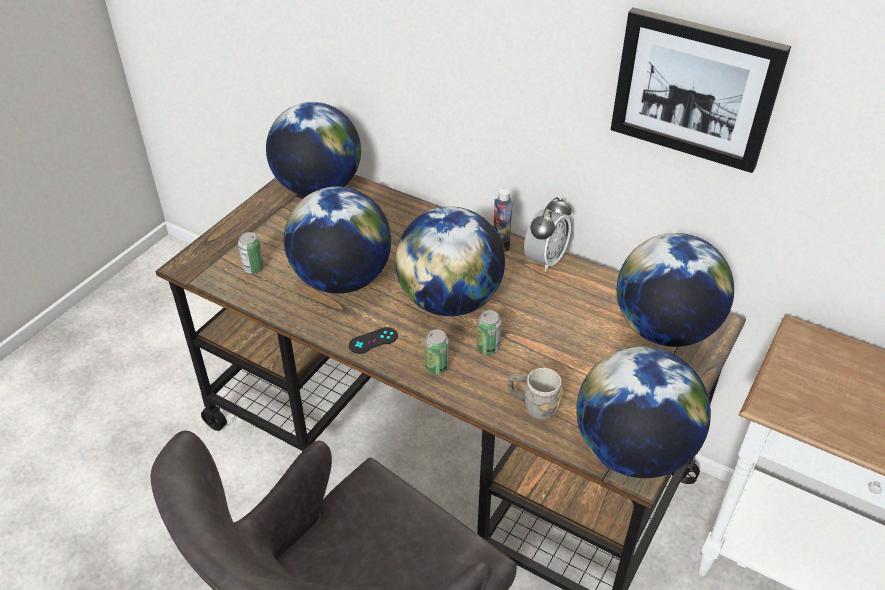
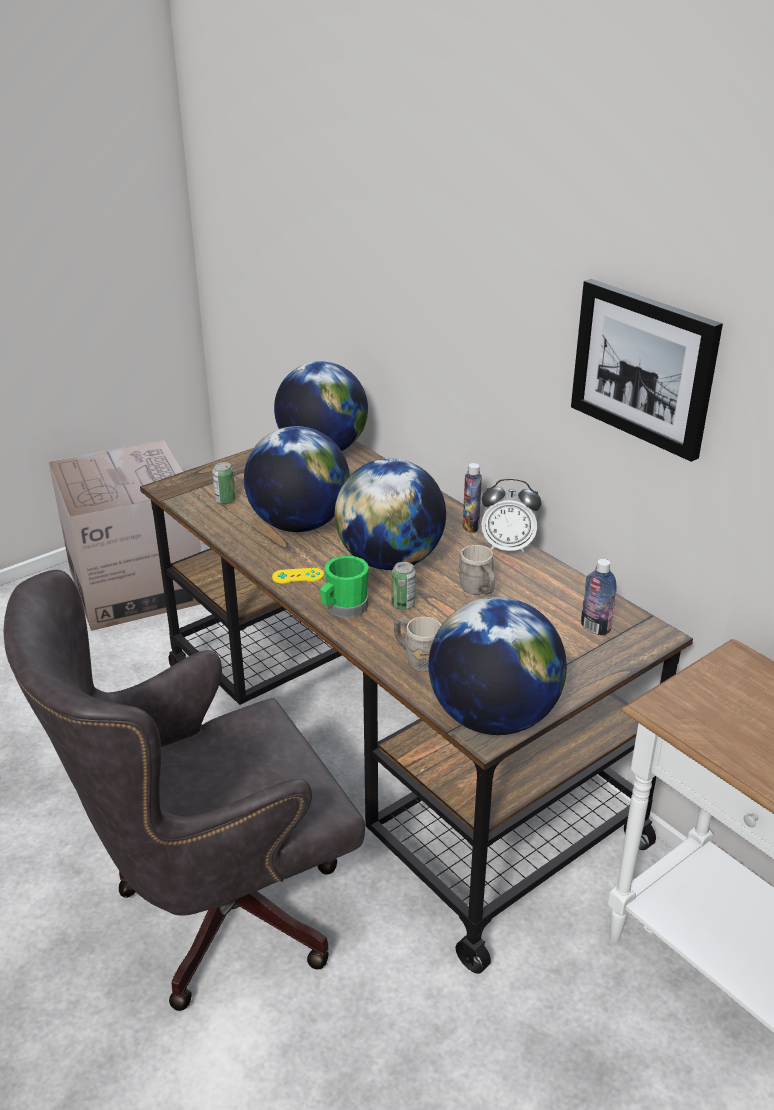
camera: 20 degrees right, 10 degrees down
black game controller [349,327,398,354] -> yellow game controller [272,568,324,584]
can [424,329,449,374] -> green mug [320,556,369,618]
alarm clock [524,197,571,272] -> alarm clock turned 45 degrees clockwise [481,478,542,554]
globe [617,233,734,347] -> bottle [581,559,617,635]
none -> cardboard box [49,440,201,631]
none -> grey mug [458,545,495,595]

